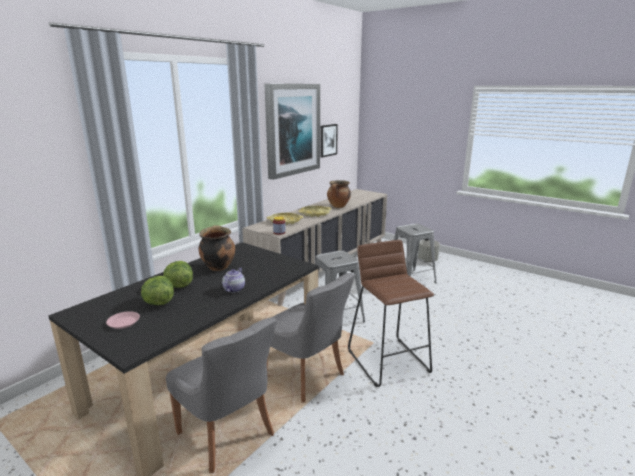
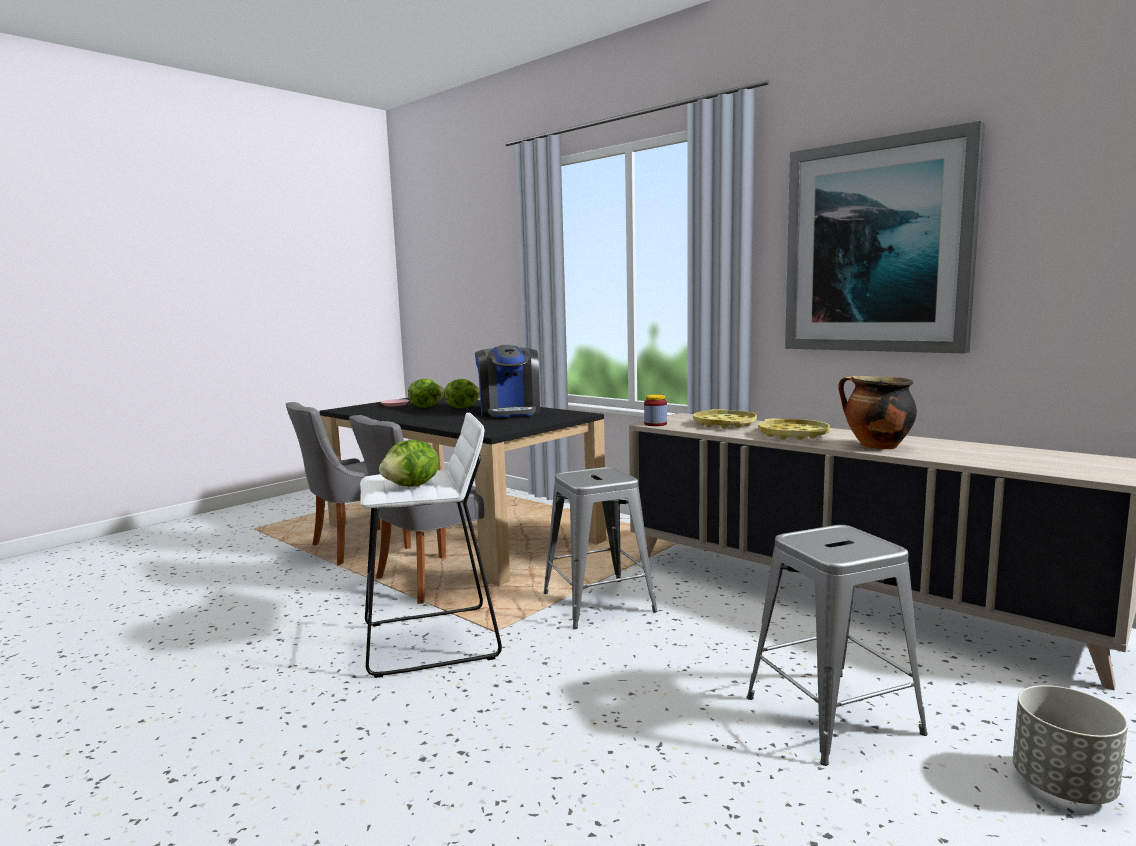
camera: 95 degrees right, 10 degrees down
cooking pot [199,225,235,271] -> coffee machine [475,345,540,417]
teapot [222,268,245,293] -> none
picture [320,124,338,158] -> none
brown stool [348,240,434,387] -> white stool [360,412,502,678]
none -> lettuce [379,440,439,486]

